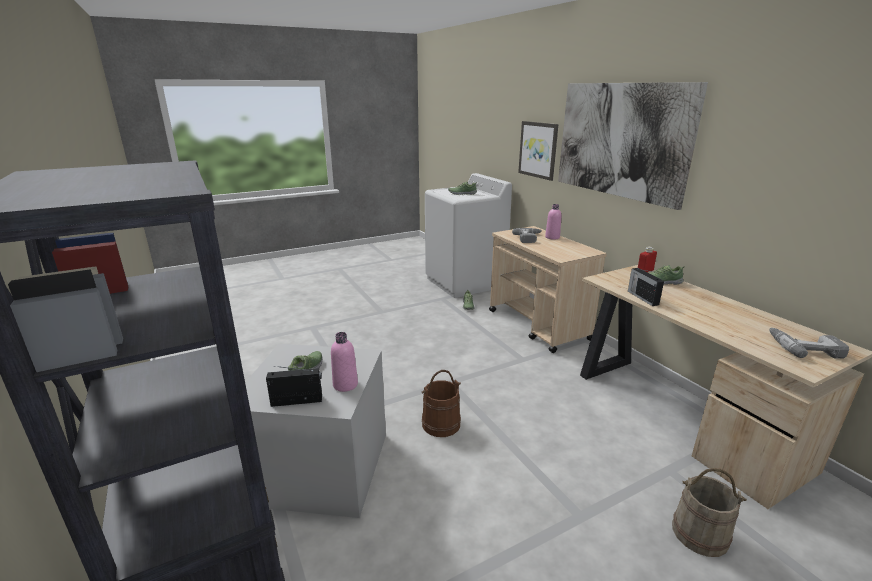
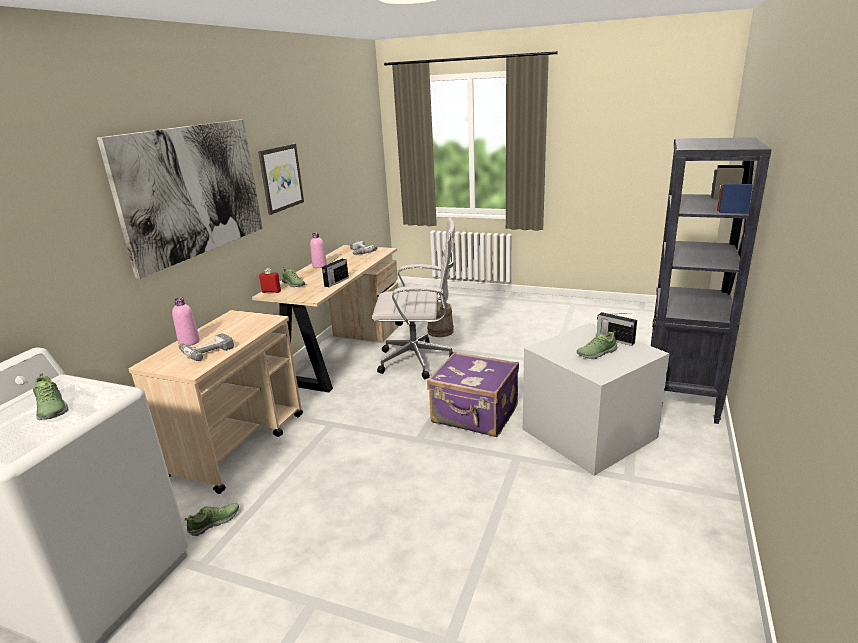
camera: 130 degrees left, 0 degrees up
pink bottle [331,332,358,392] -> pink bottle moved to [310,233,327,268]
brown bucket [422,370,461,437] -> purple suitcase [427,352,519,437]
picture [518,121,559,181] -> picture moved to [258,144,304,215]
none -> white office chair [372,218,455,379]

